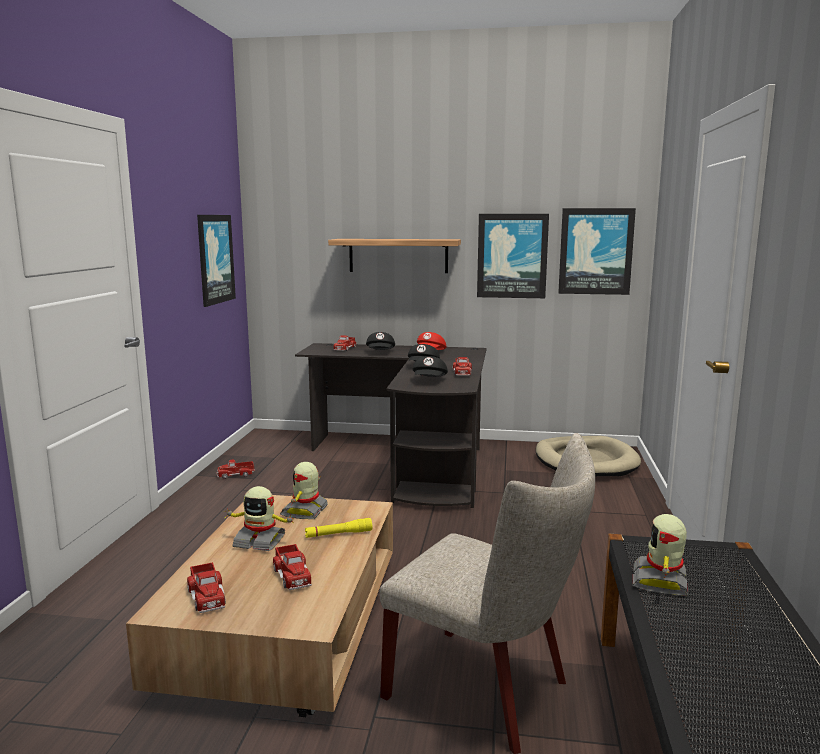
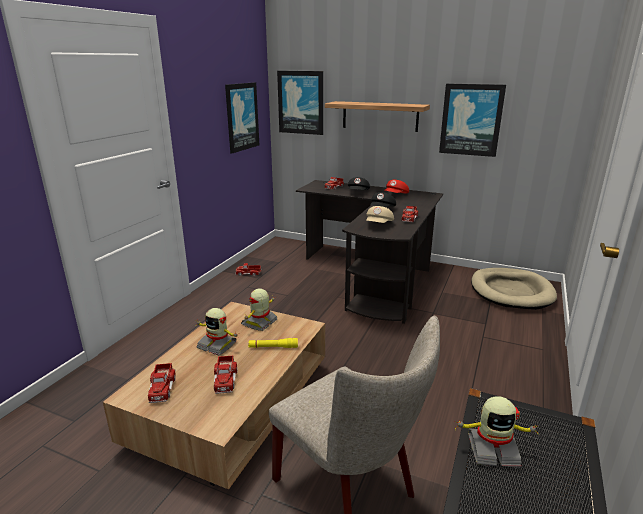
camera: 15 degrees right, 10 degrees up
black cap [413,356,448,377] -> beige cap [366,206,394,223]
picture [558,208,636,295] -> picture moved to [277,71,323,135]
toy robot [632,514,688,596] -> toy robot turned 120 degrees counterclockwise [454,396,539,468]

